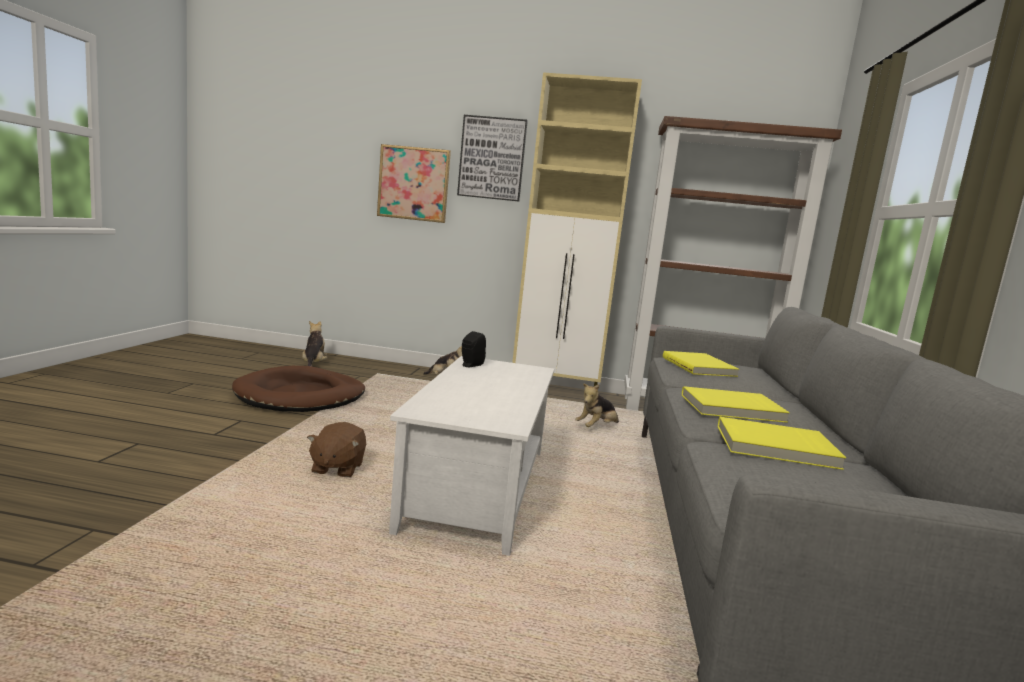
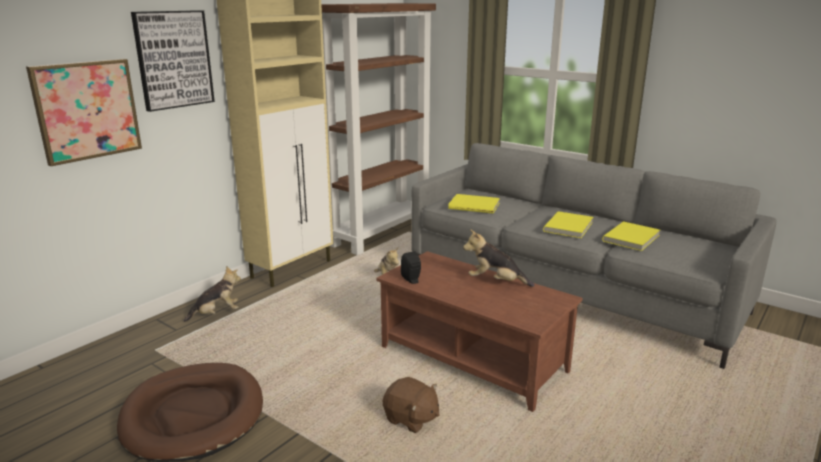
camera: 60 degrees left, 10 degrees up
plush toy [302,321,328,367] -> plush toy moved to [463,229,534,287]
white coffee table [389,356,554,556] -> brown coffee table [376,251,582,412]

